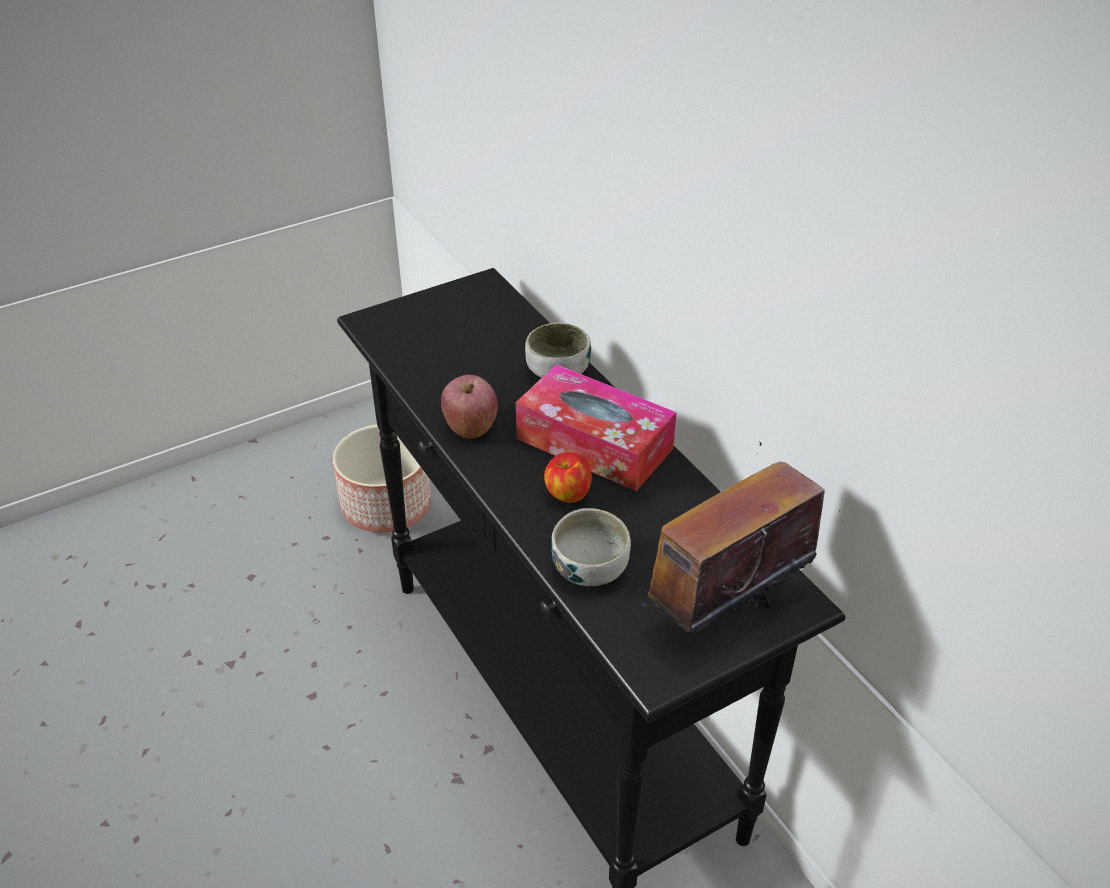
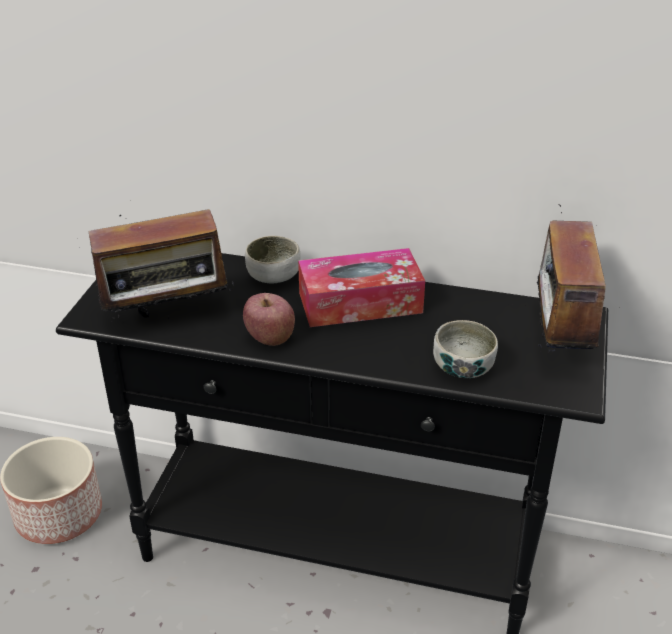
camera: 45 degrees left, 5 degrees down
apple [544,452,592,503] -> none
none -> radio [79,209,235,322]

